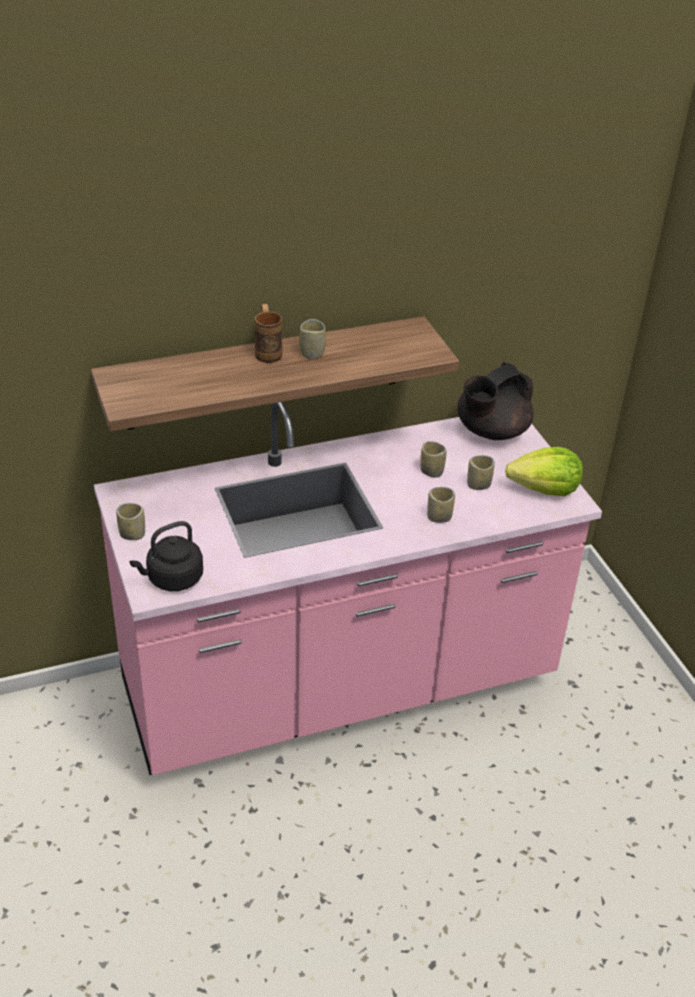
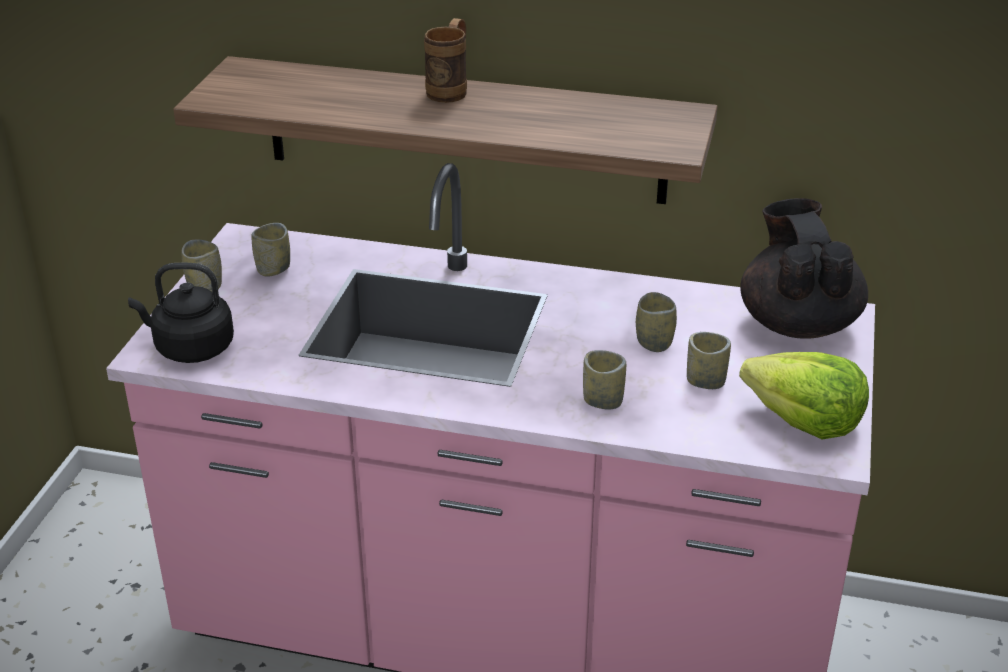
camera: 35 degrees right, 5 degrees down
cup [299,319,326,360] -> cup moved to [252,223,290,277]
black teapot [457,362,534,440] -> black teapot turned 90 degrees clockwise [740,198,868,339]

